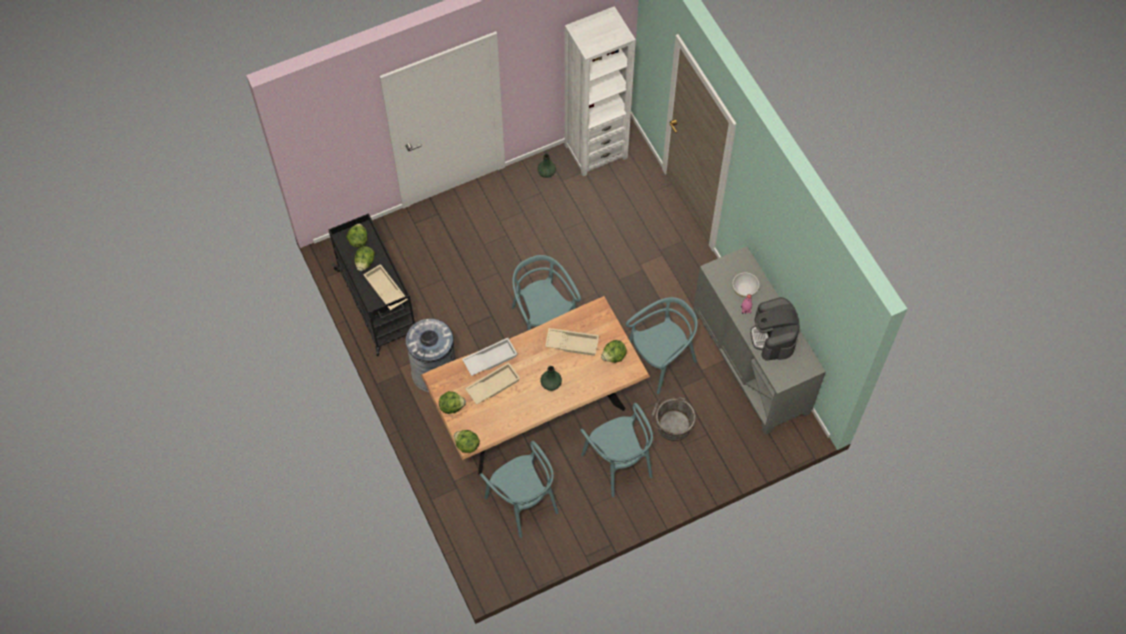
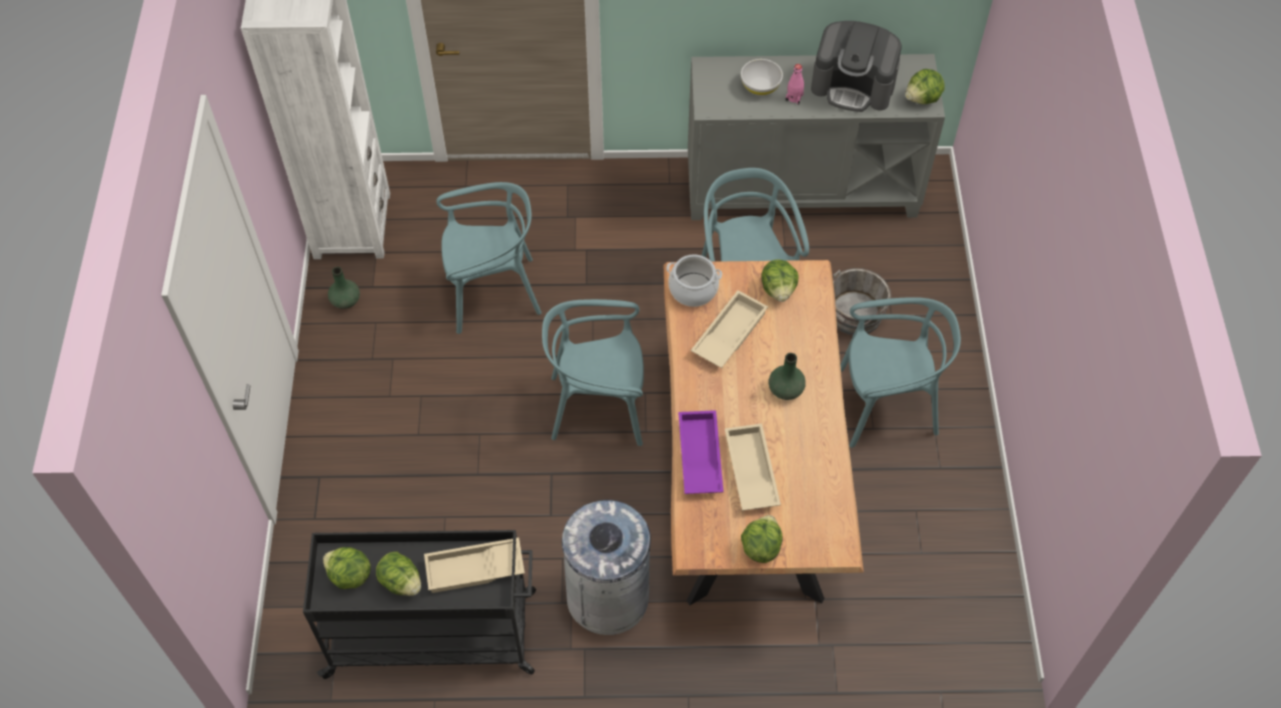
camera: 65 degrees left, 5 degrees down
lettuce [454,430,480,453] -> lettuce moved to [905,69,945,104]
white tray [462,338,517,376] -> purple tray [678,410,724,494]
turquoise chair [480,441,559,538] -> turquoise chair moved to [436,182,542,334]
none -> cooking pot [667,254,722,307]

